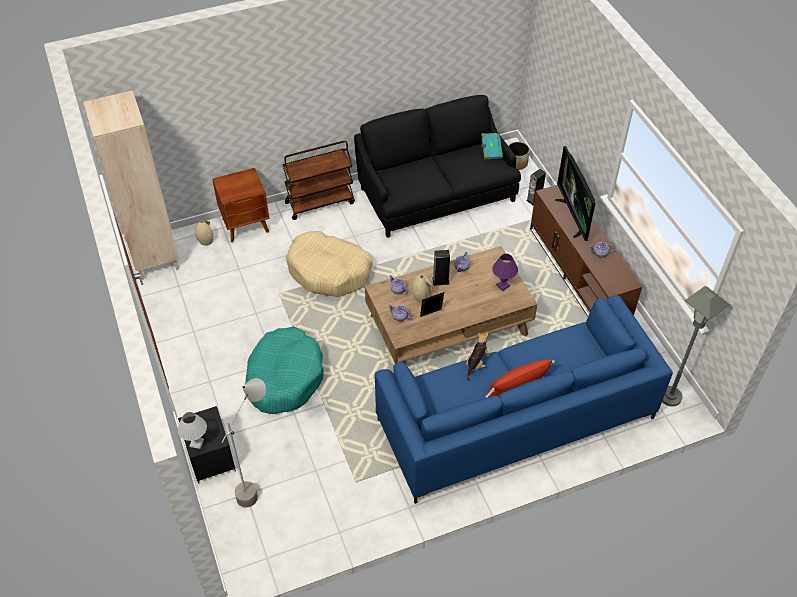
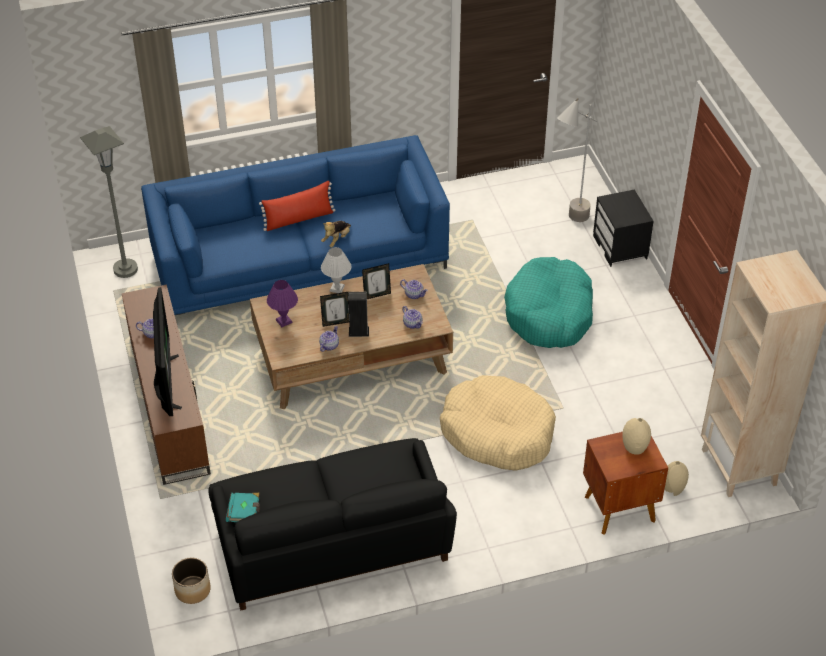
camera: 175 degrees left, 5 degrees down
white table lamp [178,412,207,449] -> white table lamp moved to [321,247,351,293]
brown cart [283,140,355,220] -> none
beige vase [412,275,433,303] -> beige vase moved to [622,418,651,455]
speaker [526,169,546,205] -> none
none -> picture frame [320,292,349,327]

